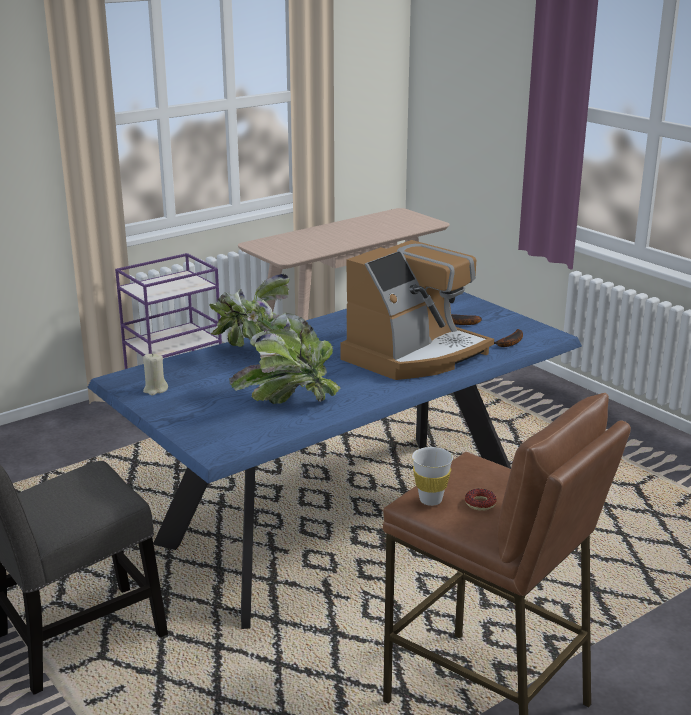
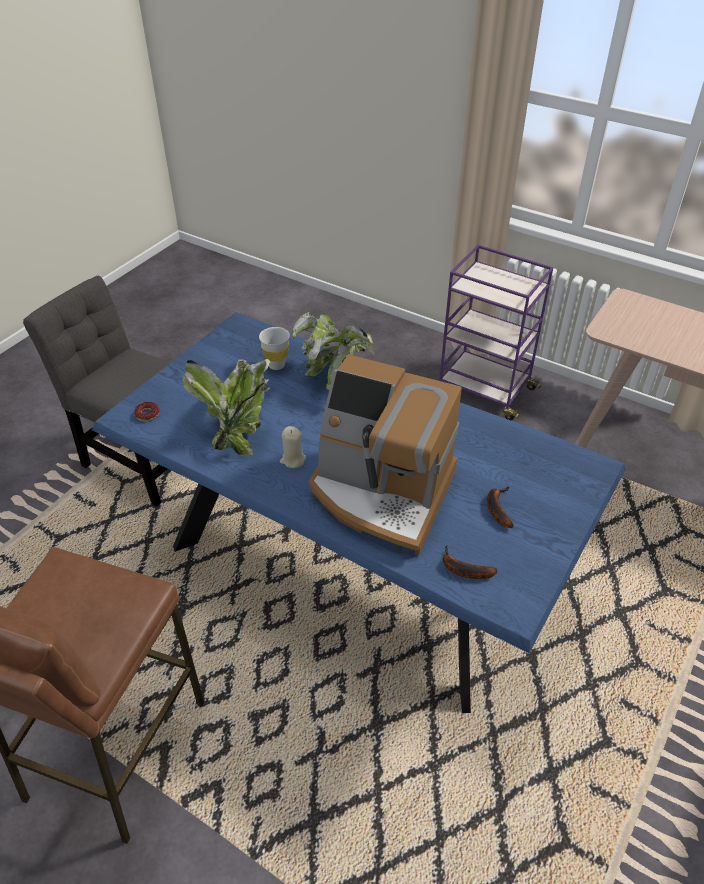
camera: 70 degrees right, 20 degrees up
beige candle [143,353,168,396] -> beige candle moved to [280,426,306,468]
white cup [412,447,453,506] -> white cup moved to [259,327,290,370]
donut [465,489,497,511] -> donut moved to [134,402,159,421]

